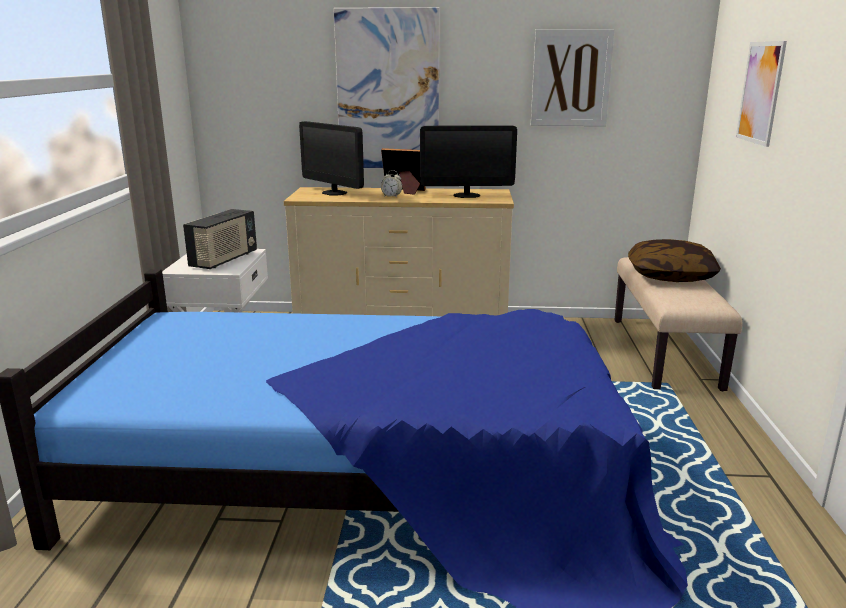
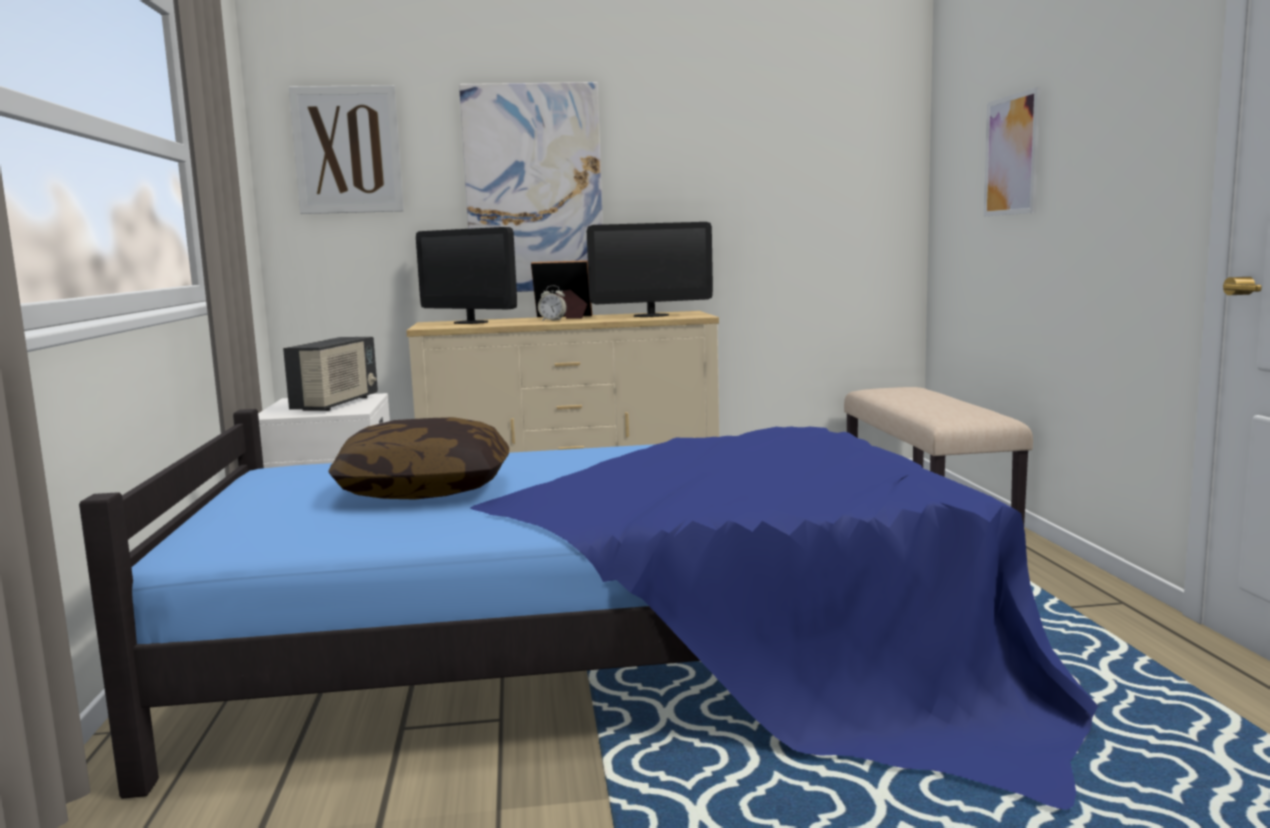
camera: 10 degrees left, 10 degrees down
picture [531,29,614,126] -> picture moved to [289,85,404,214]
pillow [628,239,721,282] -> pillow moved to [328,417,509,500]

